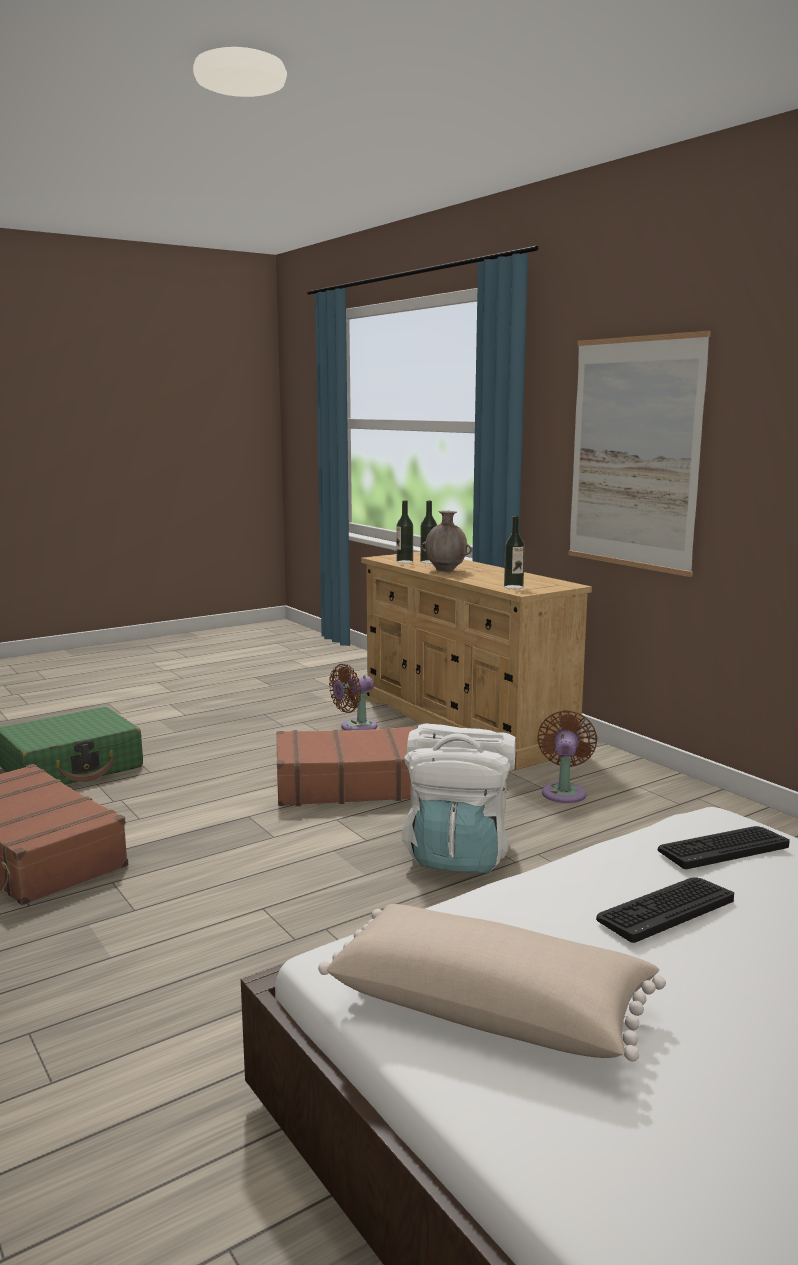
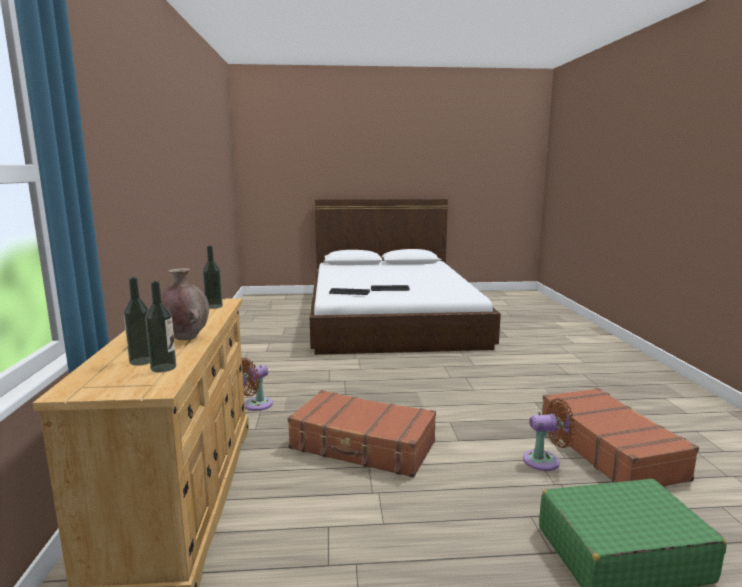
camera: 150 degrees left, 0 degrees up
beige pillow [318,904,666,1061] -> none
brown fan [329,664,377,731] -> brown fan moved to [523,398,575,471]
white backpack [402,723,516,873] -> none
picture [568,331,711,577] -> none

